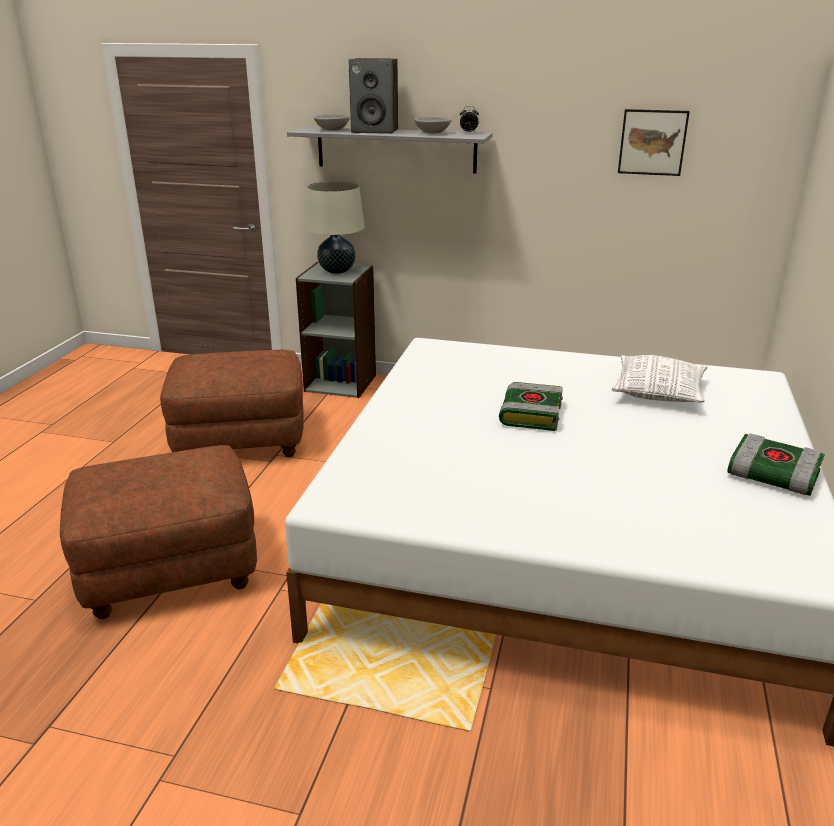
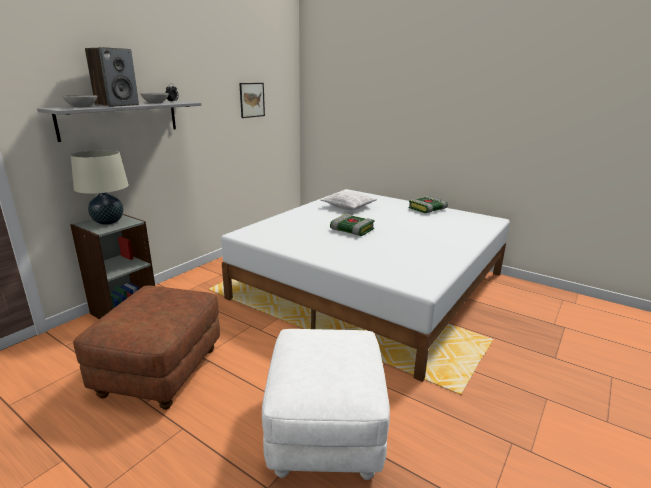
camera: 70 degrees left, 5 degrees down
brown ottoman [60,445,257,619] -> white ottoman [262,329,390,480]

